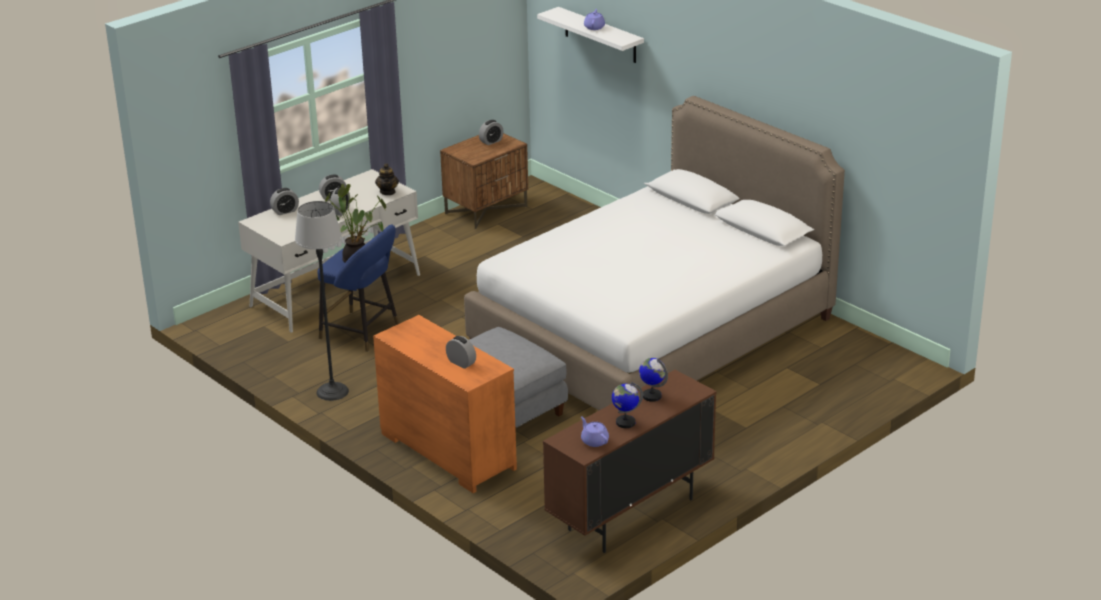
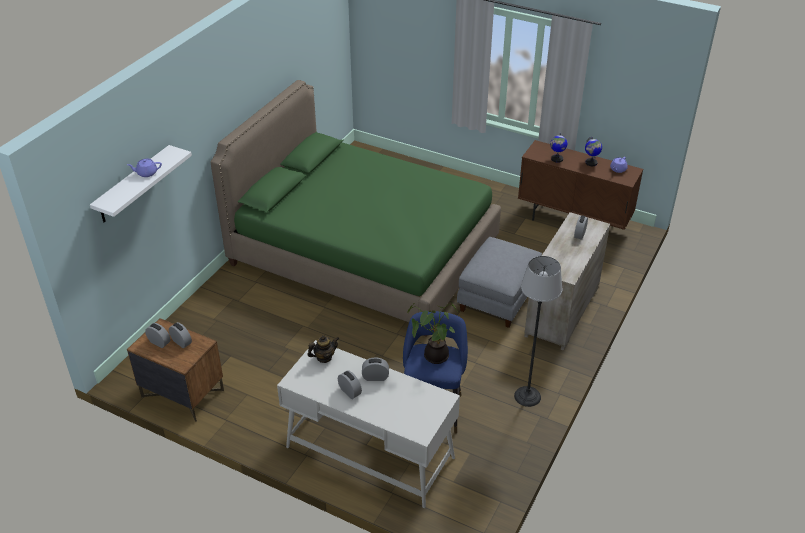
camera: 110 degrees left, 10 degrees up
alarm clock [270,188,299,215] -> alarm clock moved to [169,322,192,348]
orange dresser [373,315,517,493] -> beige dresser [524,212,610,351]
white bed [464,96,845,410] -> green bed [210,80,501,337]

